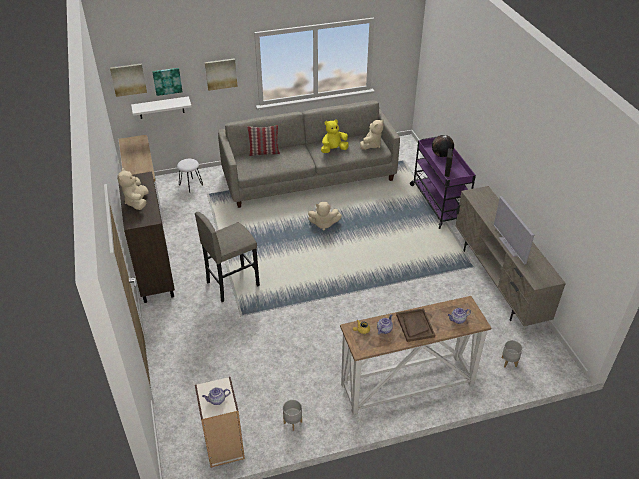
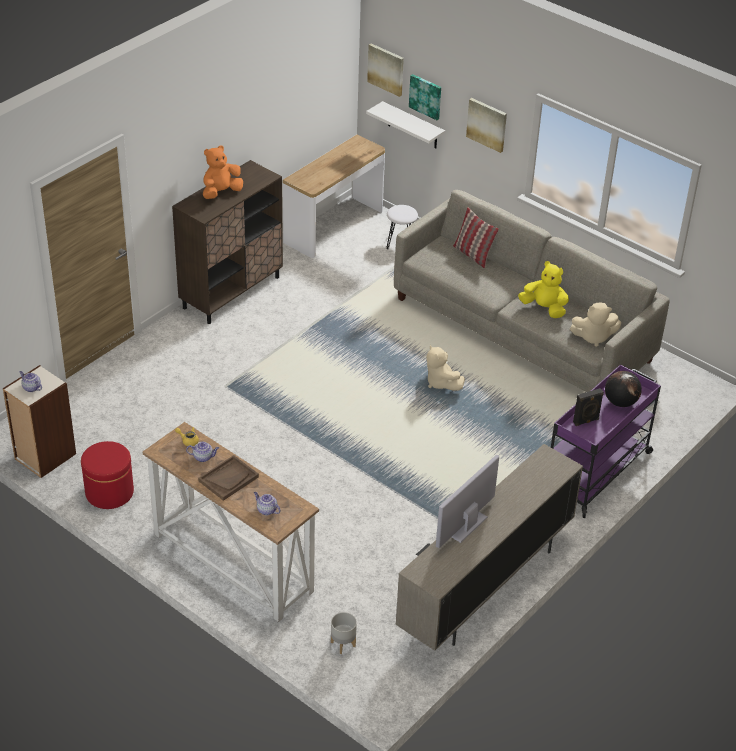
camera: 55 degrees right, 0 degrees up
beige plush toy [117,168,149,210] -> orange plush toy [203,145,243,199]
grey stool [195,212,260,302] -> none
grey planter [283,400,302,431] -> red ottoman [81,441,134,509]

